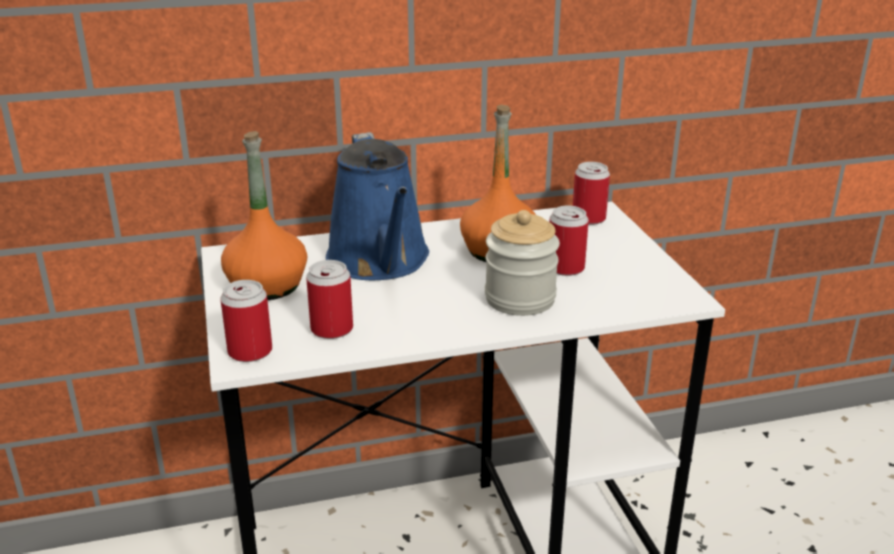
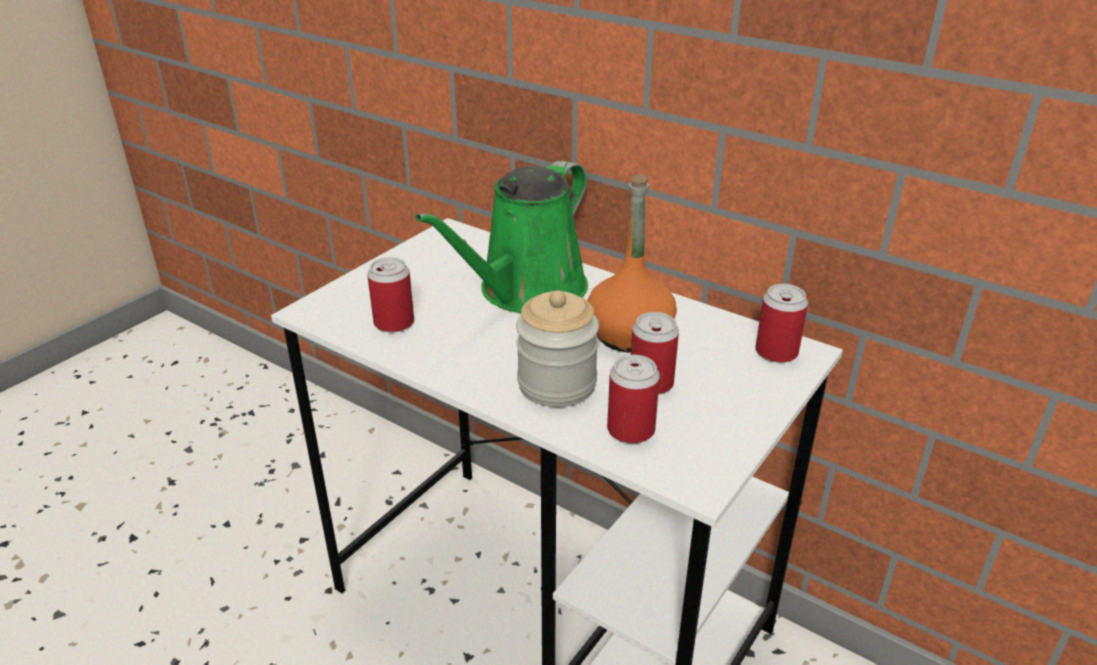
camera: 50 degrees right, 5 degrees up
can [220,280,272,362] -> can moved to [607,355,660,444]
orange bottle [221,131,307,300] -> none
blue watering can [326,132,429,280] -> green watering can [415,161,588,313]

